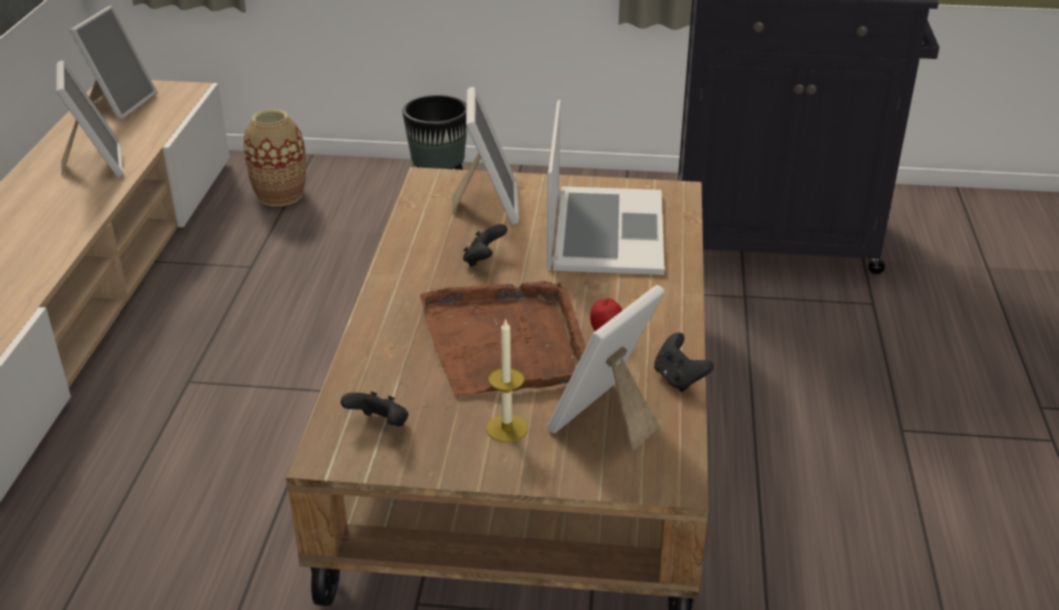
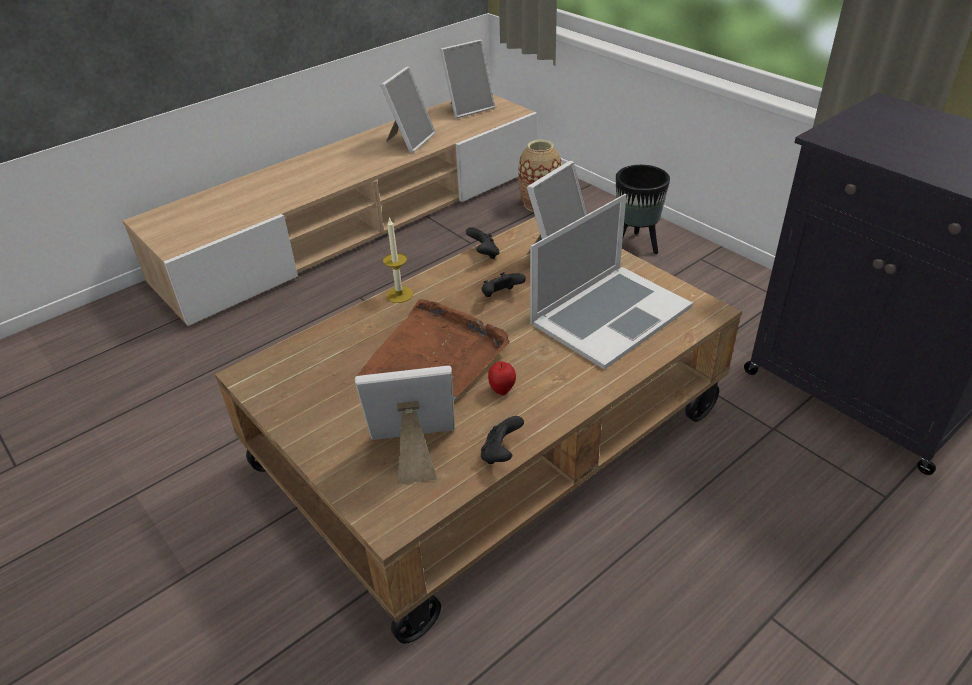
camera: 45 degrees right, 5 degrees up
black game controller [341,391,409,426] -> black game controller moved to [466,227,500,259]
candle [486,318,528,442] -> candle moved to [383,217,413,303]

